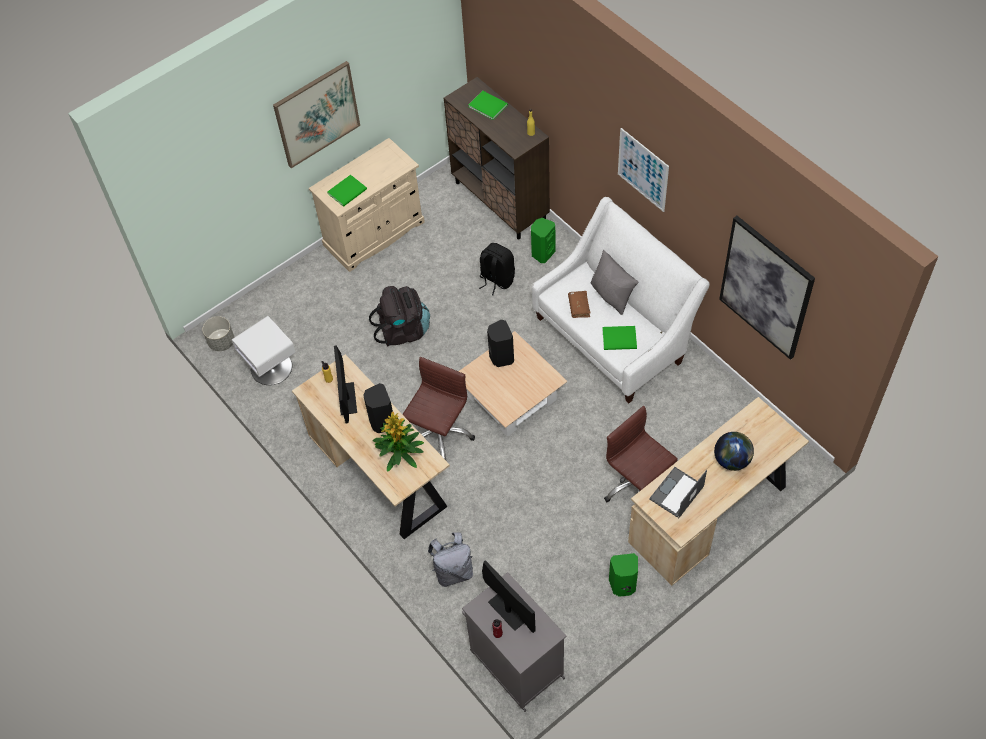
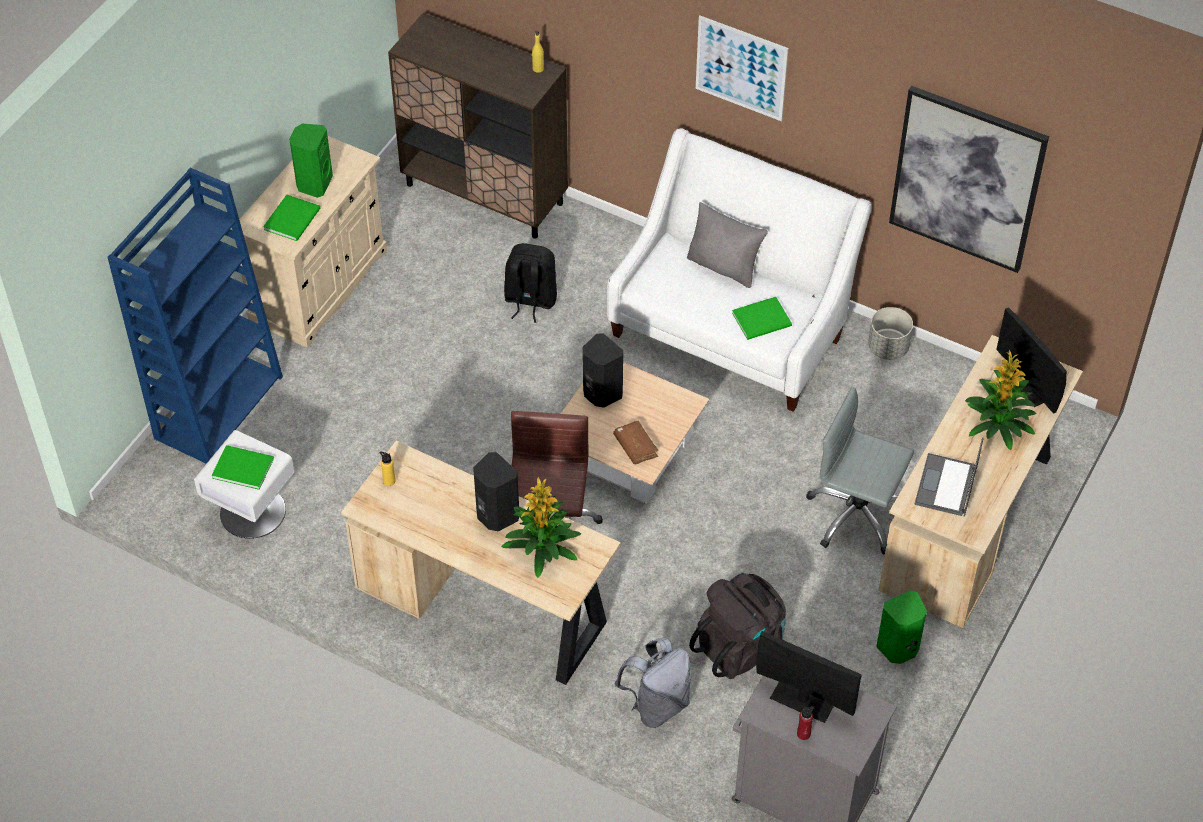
camera: 25 degrees left, 5 degrees down
grey planter [202,316,235,351] -> grey planter moved to [868,307,913,360]
picture [273,61,360,168] -> none
monitor [334,346,357,423] -> monitor moved to [996,308,1067,414]
black backpack [369,286,430,346] -> black backpack moved to [689,573,786,679]
green book [469,91,508,120] -> green book moved to [211,445,274,490]
green speaker [531,218,555,263] -> green speaker moved to [289,124,333,198]
brown book [568,291,591,318] -> brown book moved to [613,421,659,464]
brown office chair [604,406,678,502] -> grey office chair [806,387,914,555]
globe [714,432,754,471] -> potted plant [965,349,1036,451]
none -> blue bookcase [107,168,283,464]

